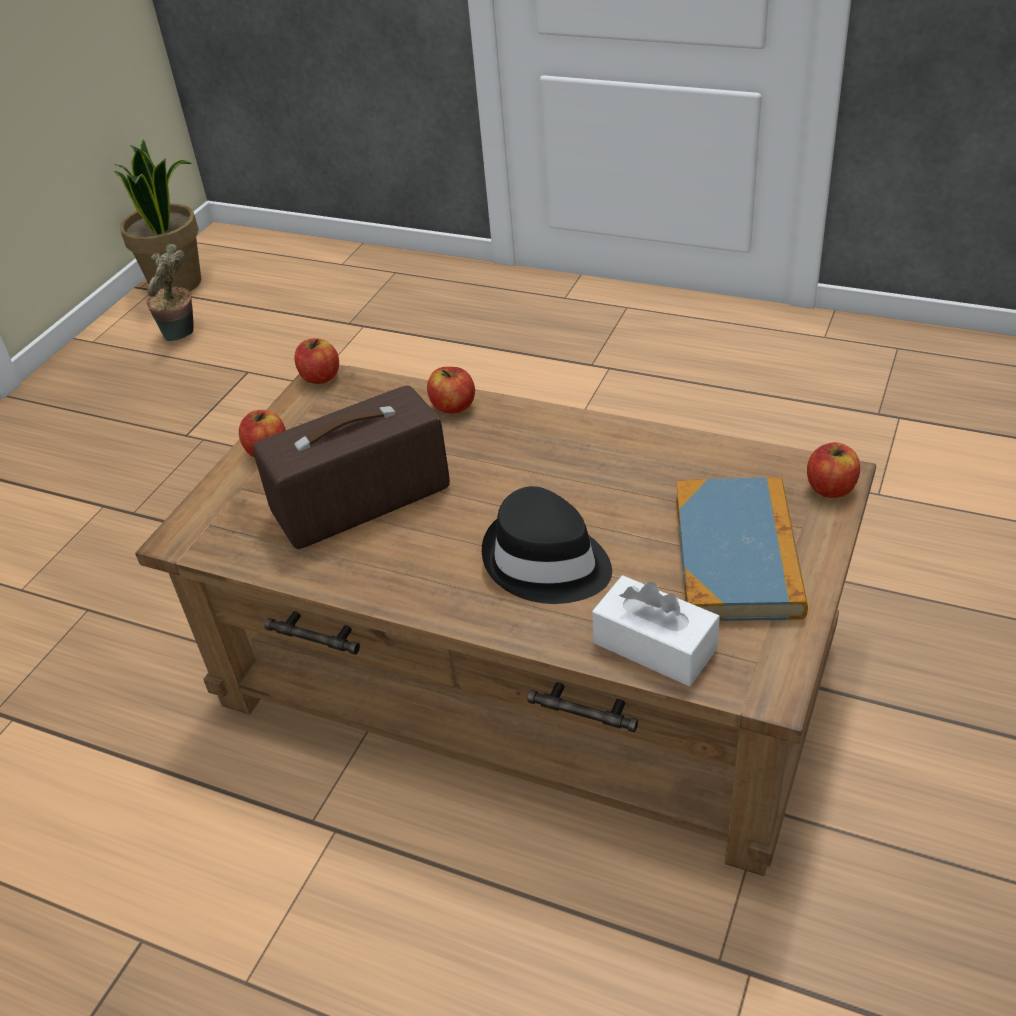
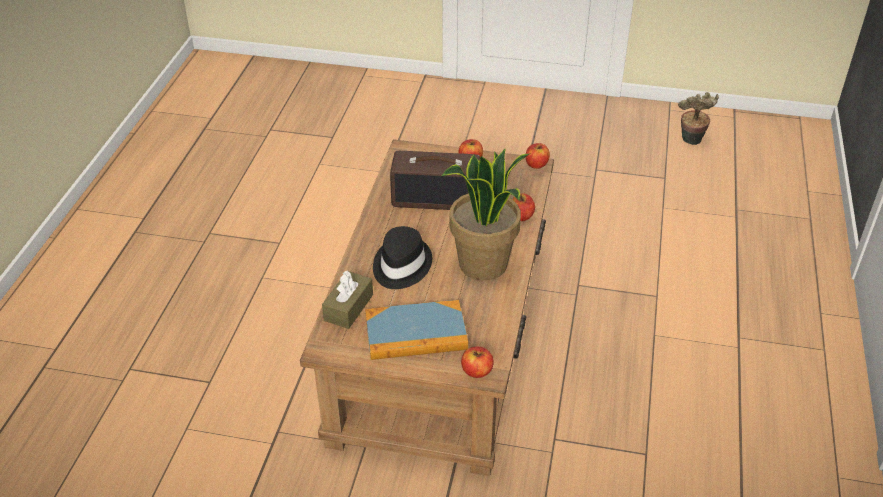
camera: 75 degrees right, 0 degrees up
potted plant [114,139,201,291] -> potted plant moved to [442,149,529,280]
radio [253,386,450,549] -> radio turned 135 degrees clockwise [390,151,480,210]
white tissue box [592,575,720,686] -> brown tissue box [322,271,373,329]

